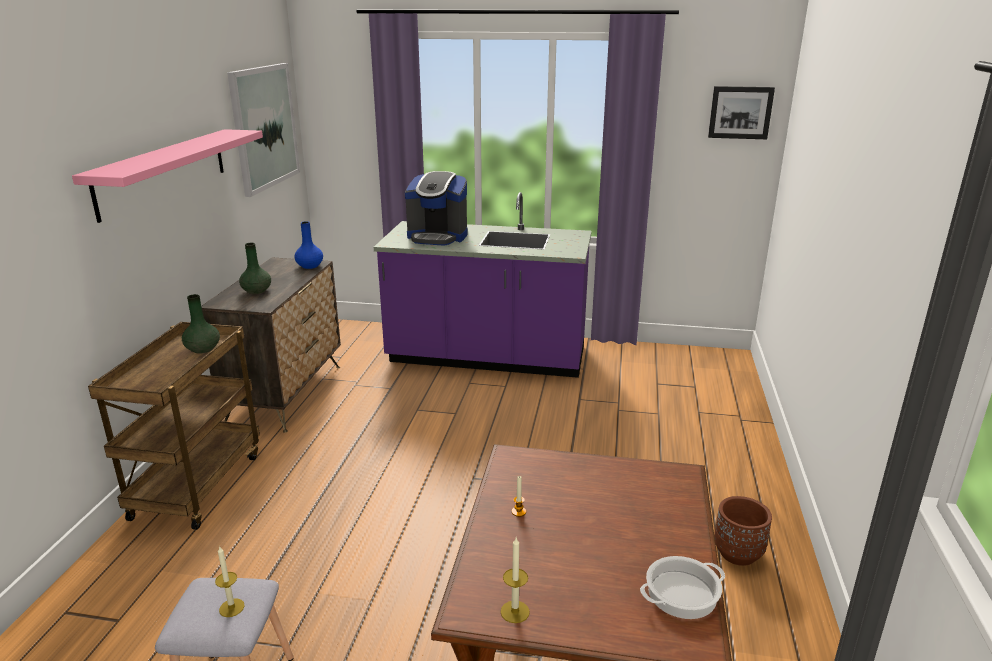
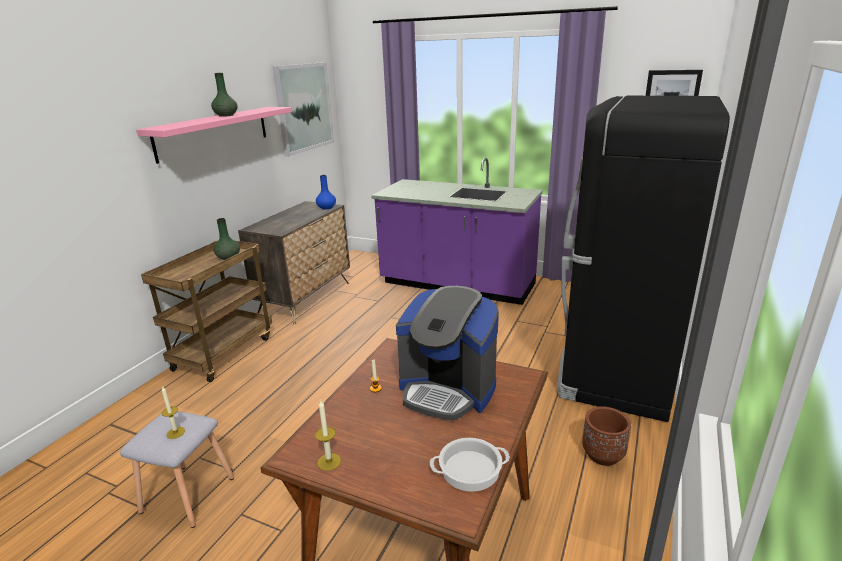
camera: 15 degrees right, 0 degrees up
green vase [239,243,271,294] -> green vase moved to [211,73,238,117]
coffee machine [405,171,468,246] -> coffee machine moved to [396,286,499,420]
none -> black fridge [558,96,730,422]

